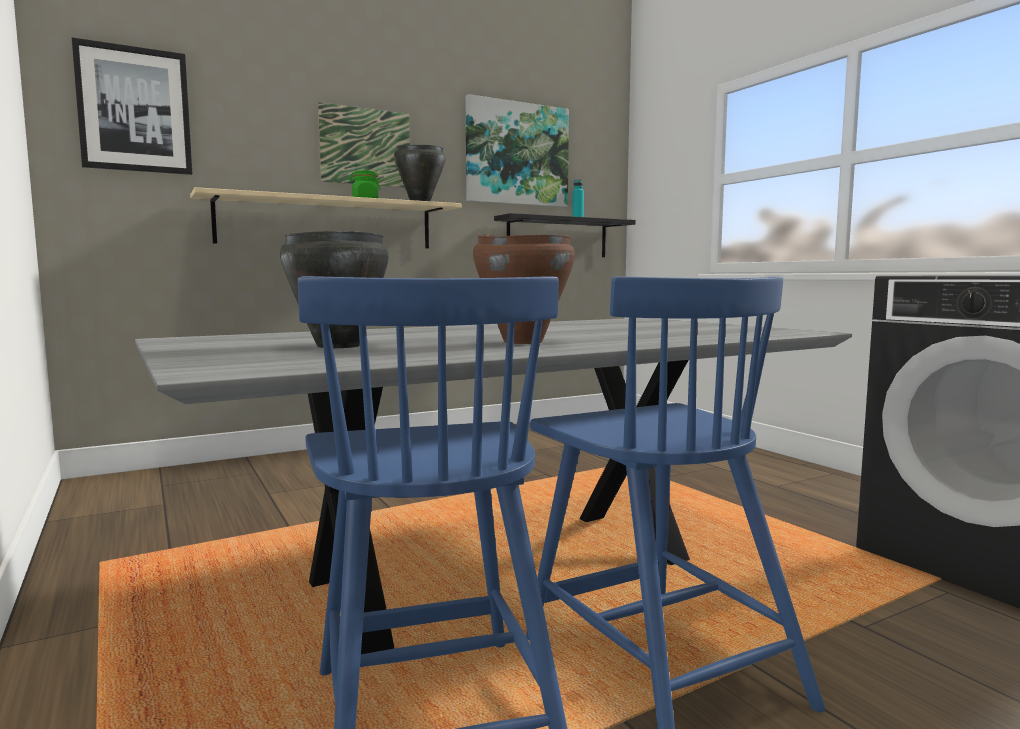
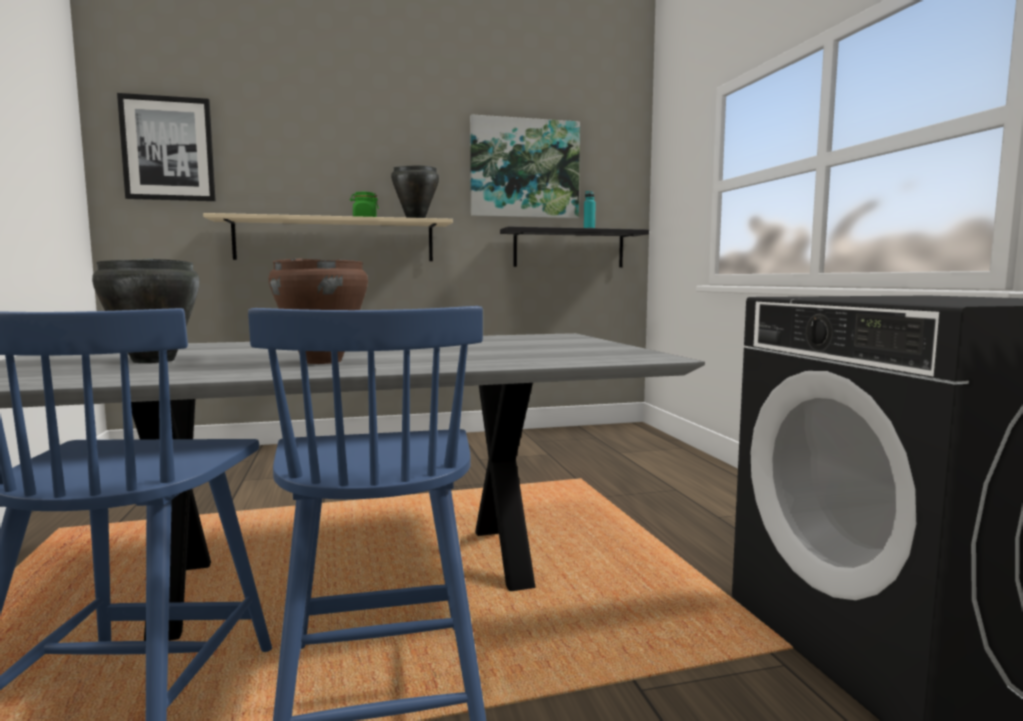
camera: 15 degrees right, 0 degrees up
picture [318,102,410,188] -> none

